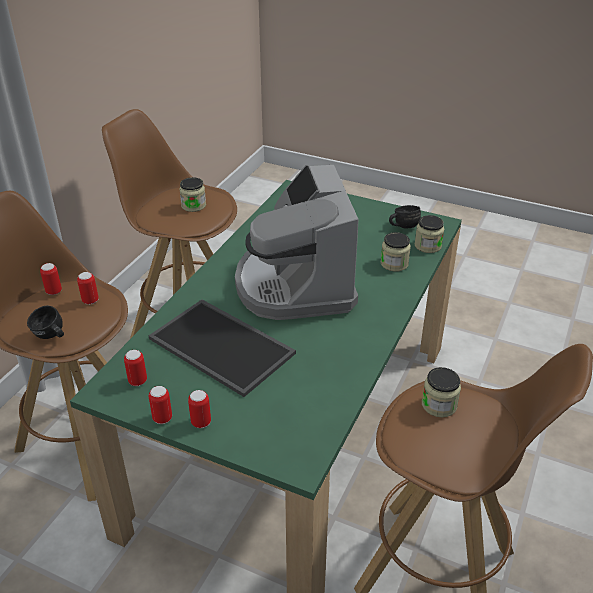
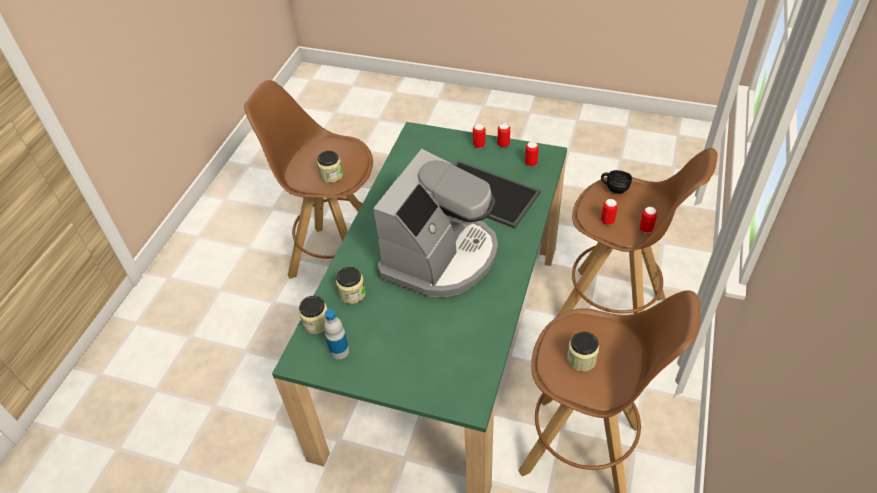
camera: 175 degrees right, 10 degrees up
coffee machine [235,164,358,320] -> coffee machine turned 45 degrees clockwise [373,149,498,297]
black mug [389,205,421,228] -> bottle [324,309,349,359]

